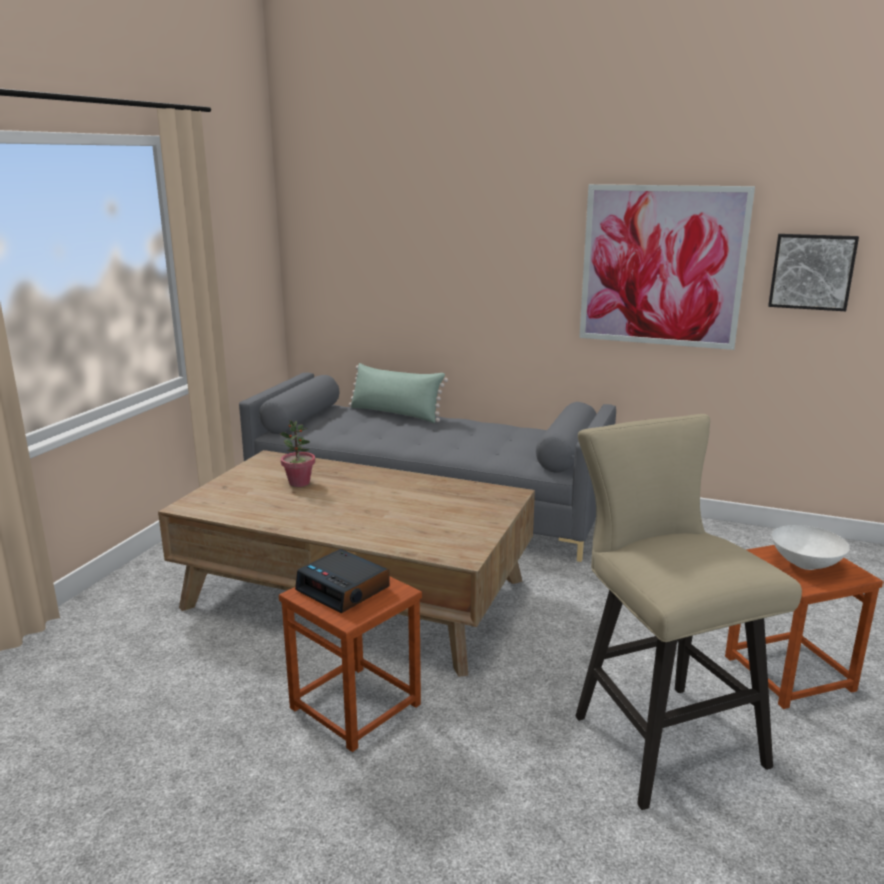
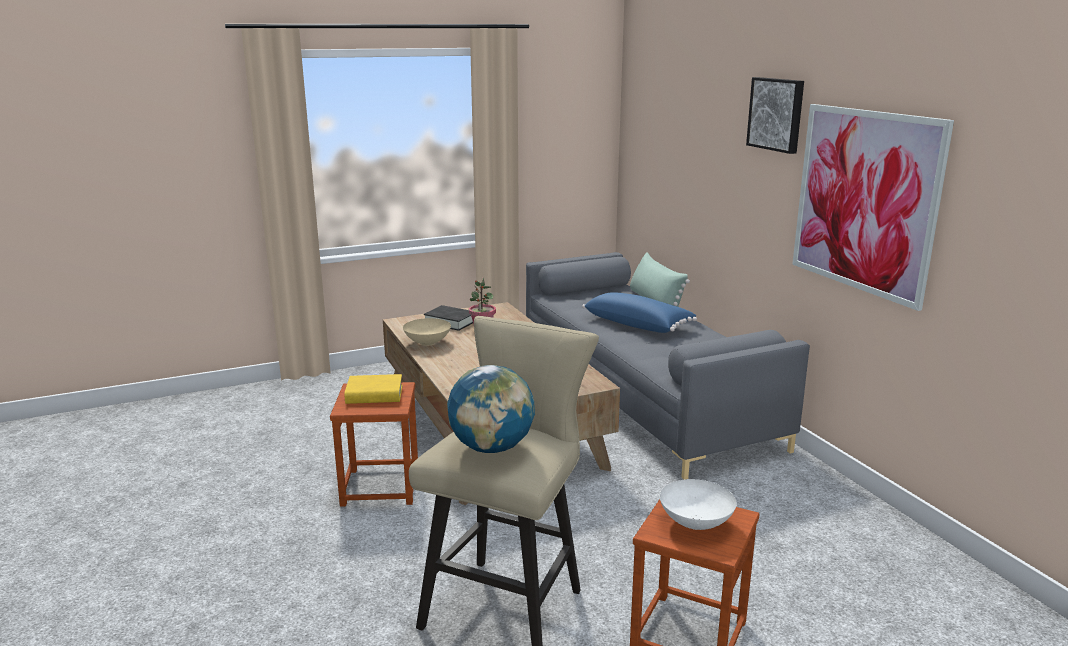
camera: 45 degrees right, 0 degrees up
alarm clock [295,549,390,613] -> yellow book [344,374,403,404]
picture [768,234,859,311] -> picture moved to [746,77,804,154]
none -> beige bowl [403,318,451,346]
none -> black book [424,305,473,331]
none -> globe [447,365,535,453]
none -> blue pillow [582,292,697,333]

